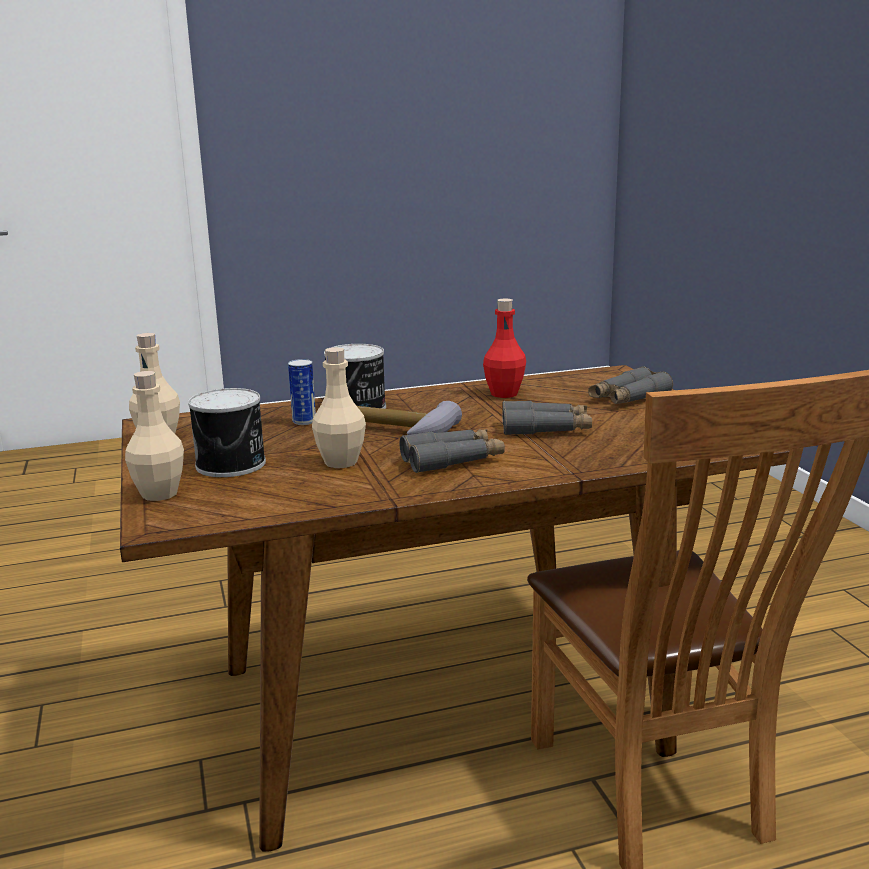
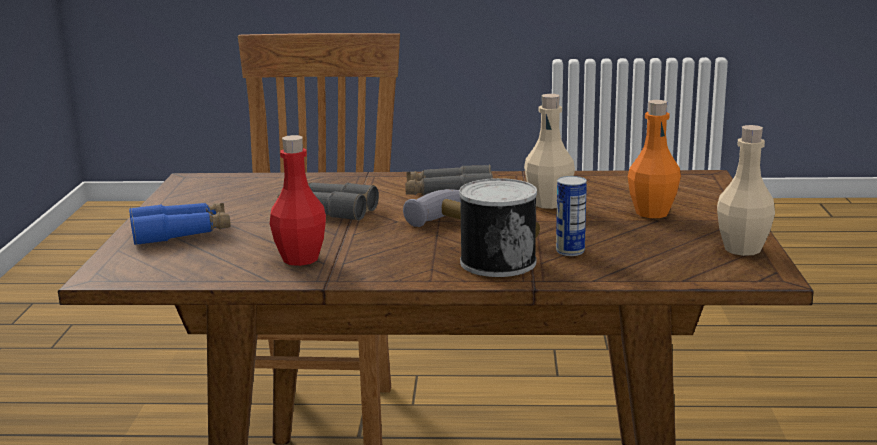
camera: 160 degrees left, 0 degrees up
beige bottle [125,371,184,501] -> none
can [188,388,266,477] -> orange bottle [628,100,681,218]
grey binoculars [588,367,673,404] -> blue binoculars [129,203,231,245]

